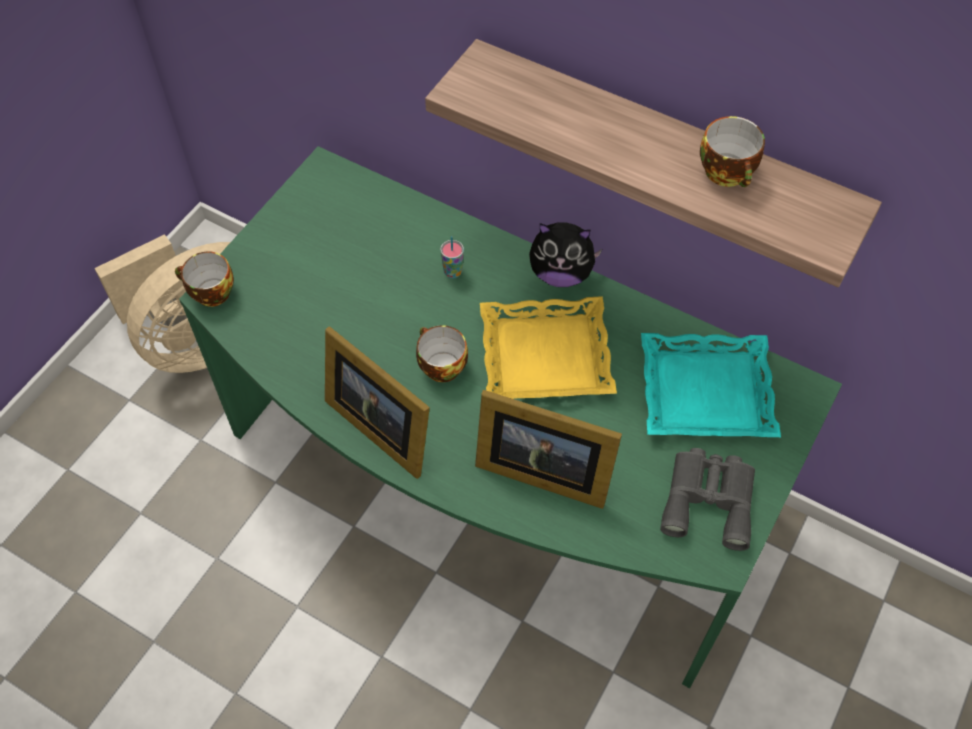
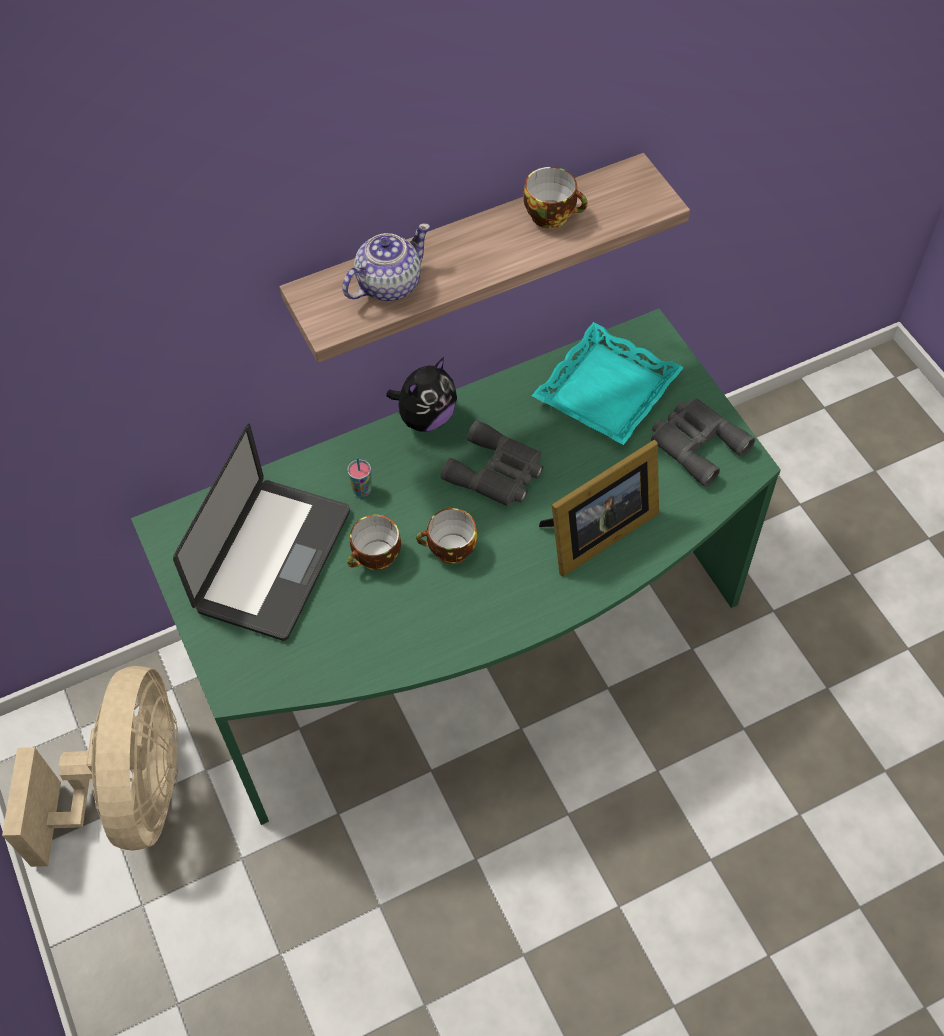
camera: 55 degrees left, 0 degrees up
cup [175,251,234,307] -> cup moved to [347,515,401,570]
picture frame [325,326,430,479] -> none
yellow tray [480,296,617,399] -> grey binoculars [441,420,544,507]
none -> laptop [173,424,350,641]
none -> teapot [342,223,430,301]

